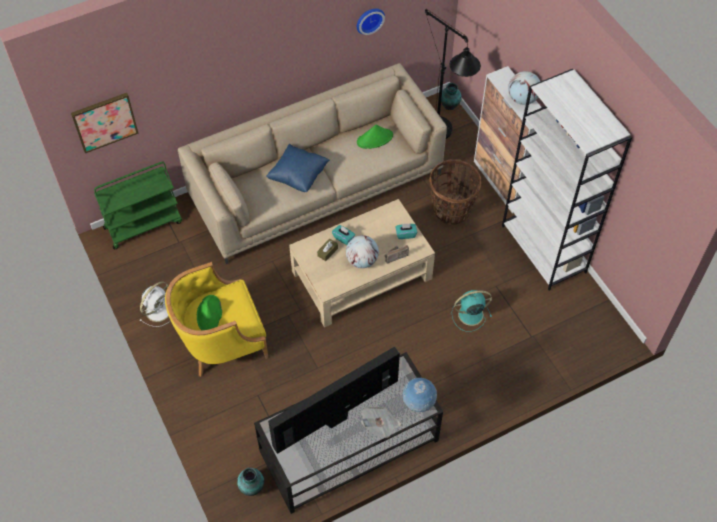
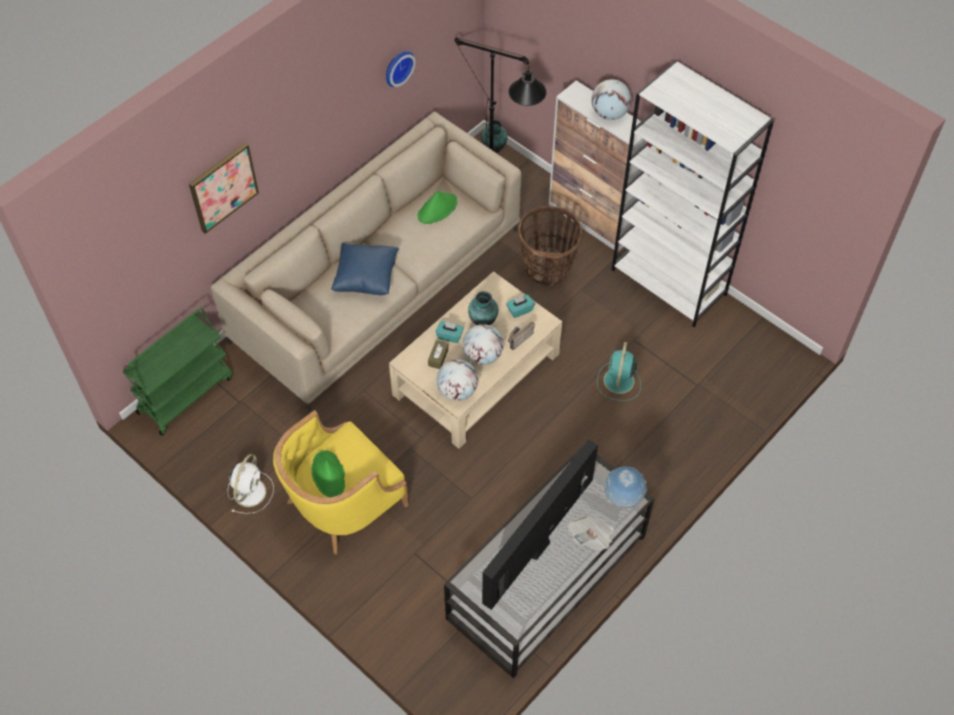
camera: 20 degrees left, 0 degrees up
picture [71,93,139,154] -> picture moved to [189,142,259,234]
vase [237,467,264,496] -> vase moved to [468,291,498,325]
turquoise fan [452,290,492,332] -> turquoise fan turned 45 degrees counterclockwise [597,342,641,401]
none -> globe [437,359,478,401]

